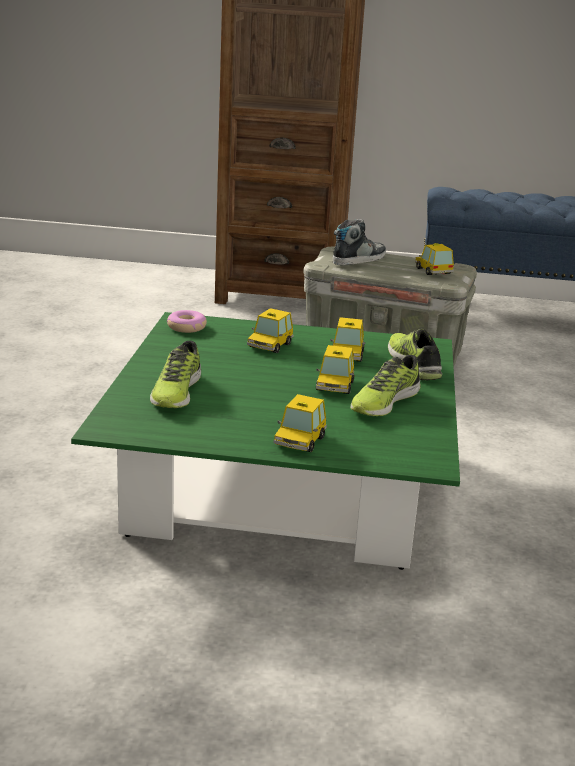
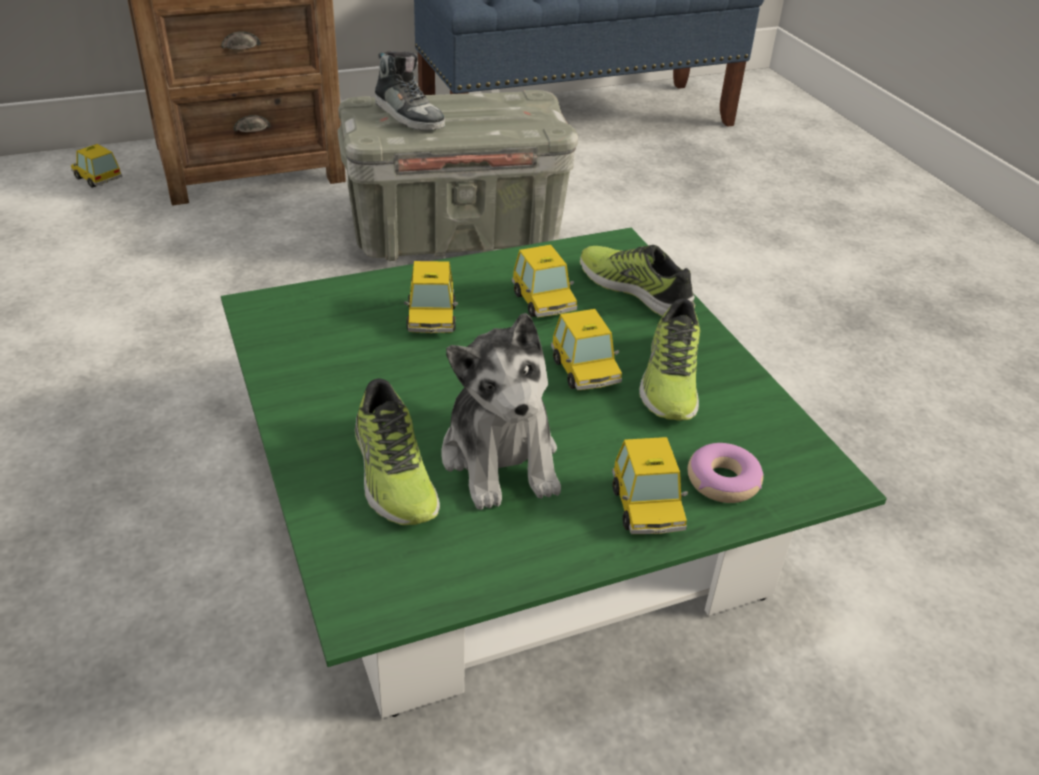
camera: 30 degrees left, 15 degrees up
donut [167,310,207,333] -> donut moved to [688,443,764,503]
shoe [333,219,386,266] -> shoe turned 120 degrees clockwise [375,51,445,130]
toy car [415,243,454,275] -> toy car moved to [71,144,122,188]
none -> plush toy [441,313,561,510]

